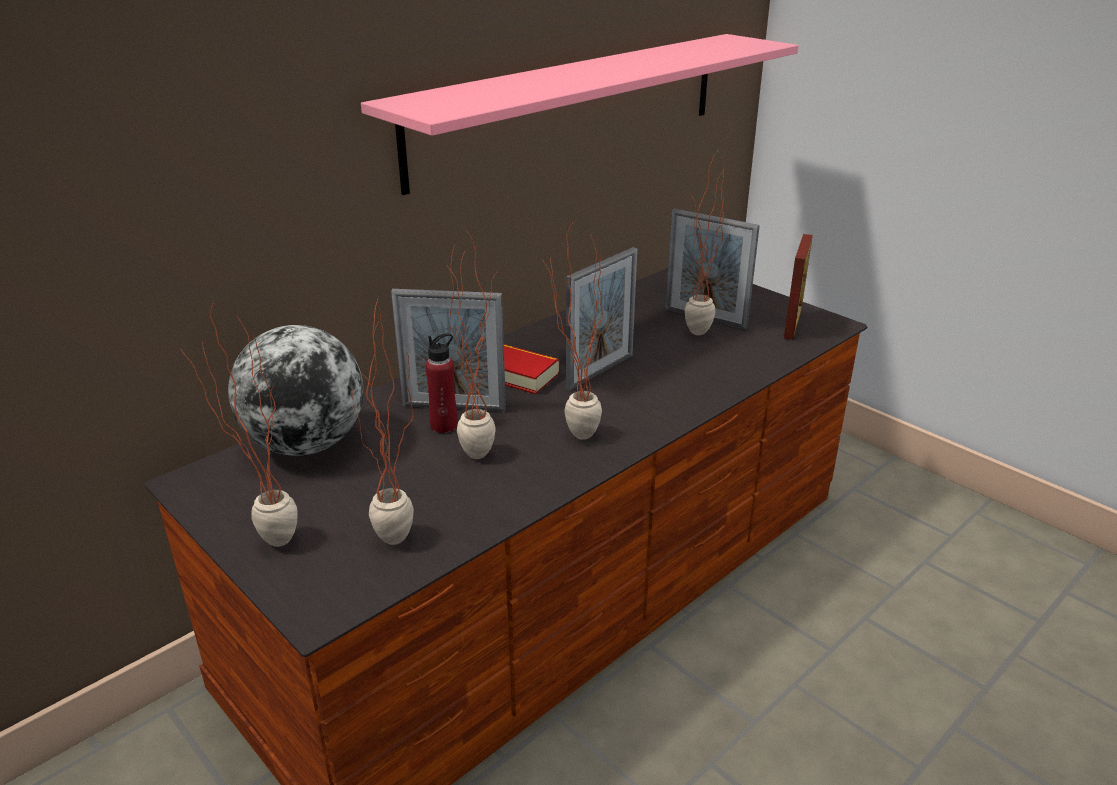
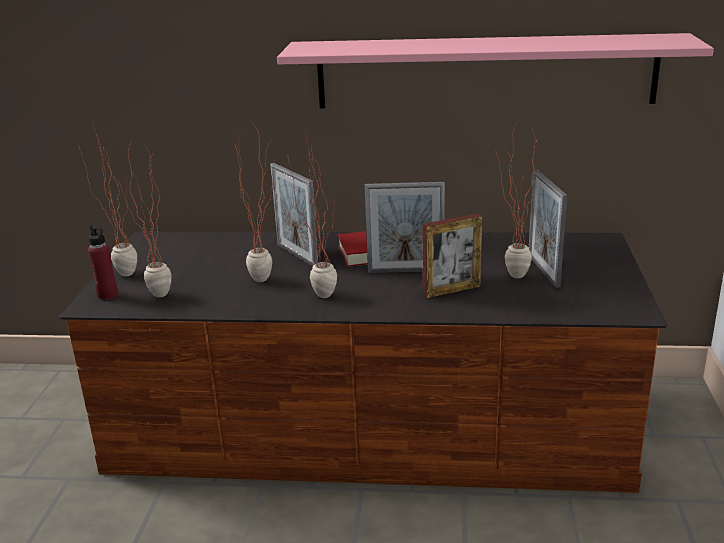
camera: 50 degrees right, 5 degrees down
globe [228,325,364,456] -> none
red bottle [425,333,458,433] -> red bottle moved to [88,225,118,300]
picture frame [784,234,813,340] -> picture frame moved to [423,214,482,299]

